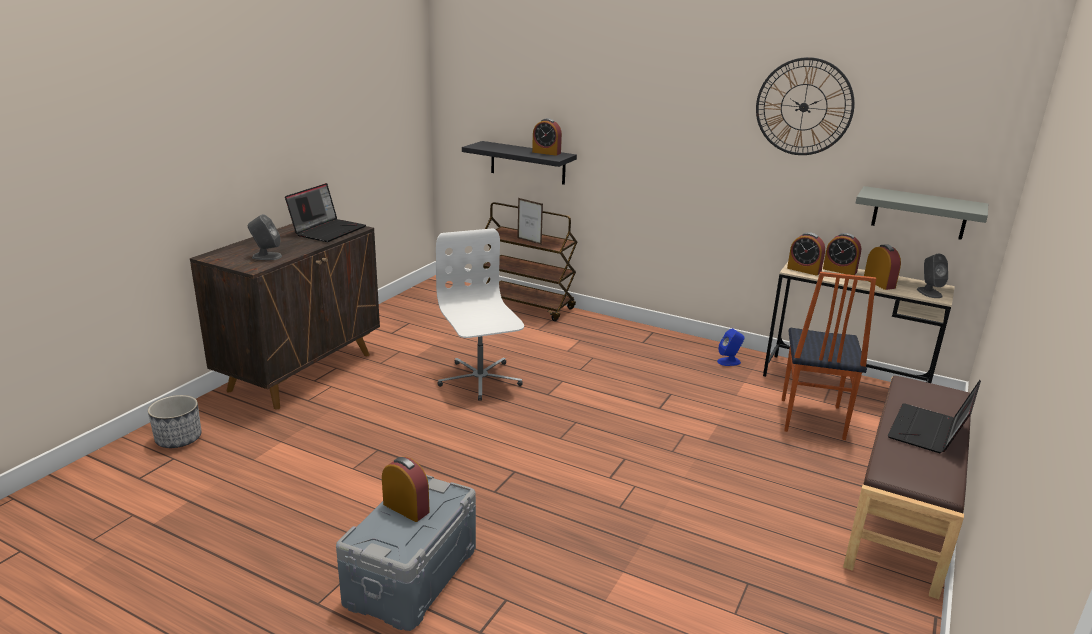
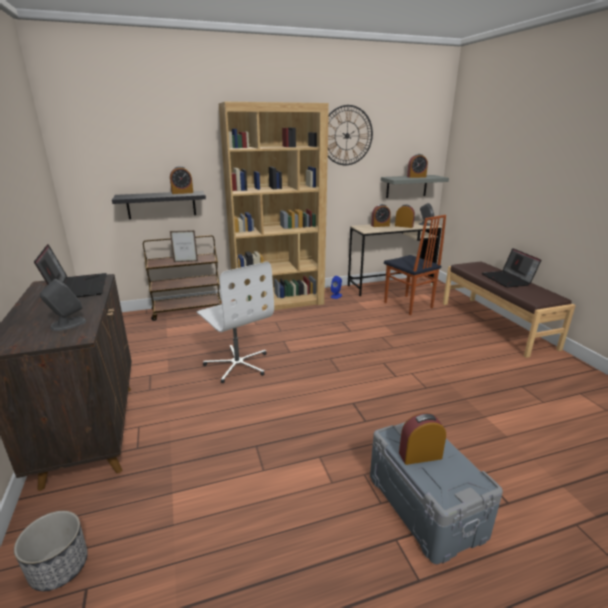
camera: 45 degrees left, 0 degrees up
white office chair [436,228,524,401] -> white office chair turned 150 degrees counterclockwise [197,262,274,383]
alarm clock [787,232,825,276] -> alarm clock moved to [407,154,428,178]
none -> brown bookcase [219,102,329,311]

